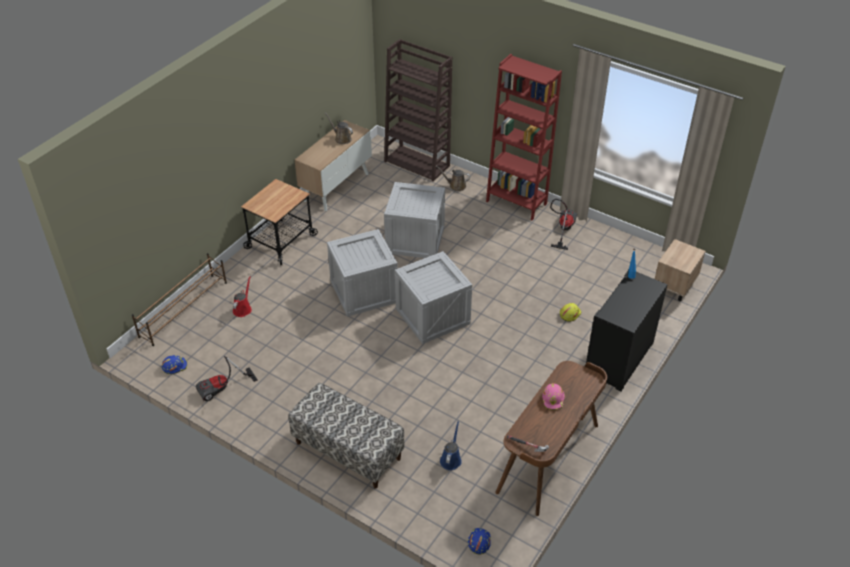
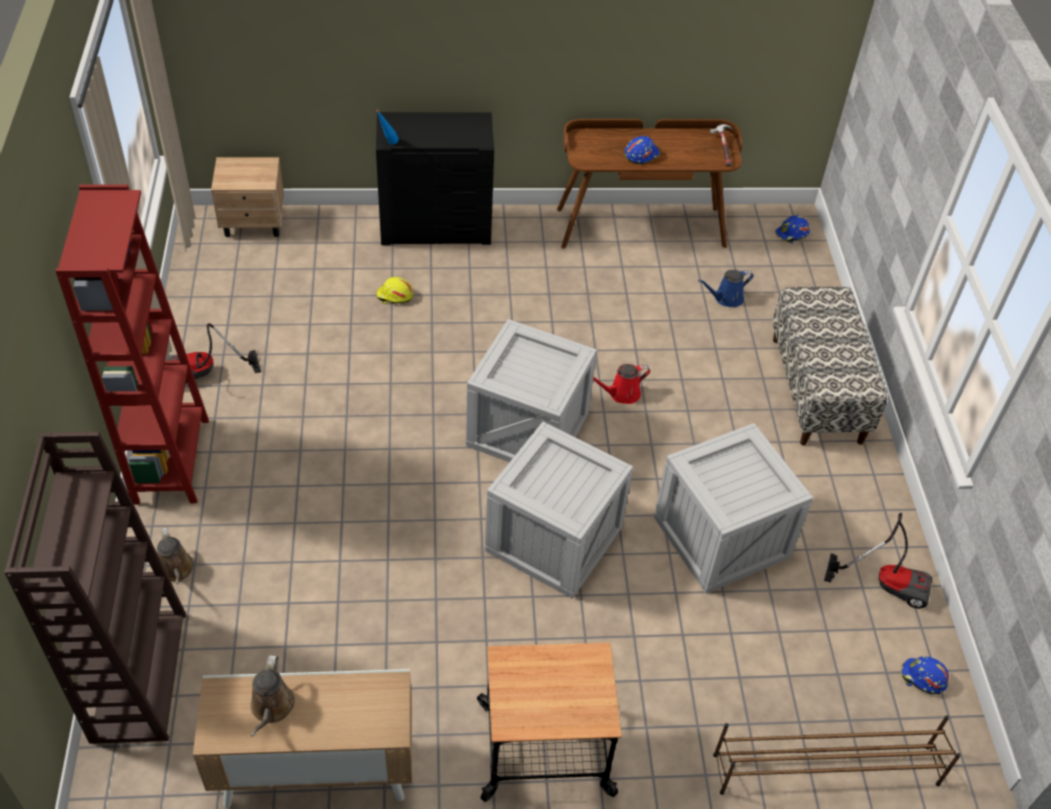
camera: 130 degrees left, 5 degrees up
red watering can [233,276,252,317] -> red watering can moved to [593,364,650,404]
crate [384,182,445,258] -> crate moved to [654,423,813,594]
pink hard hat [542,383,565,410] -> blue hard hat [625,136,660,164]

